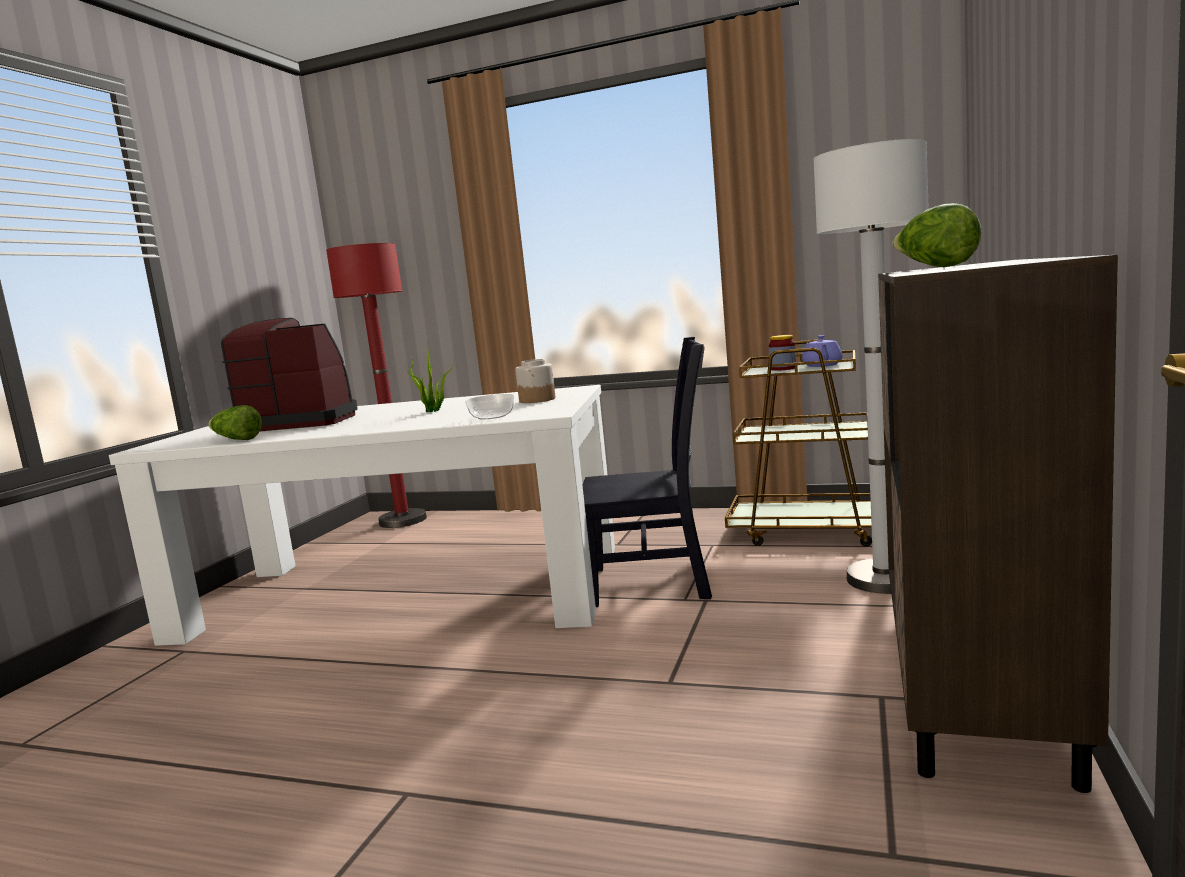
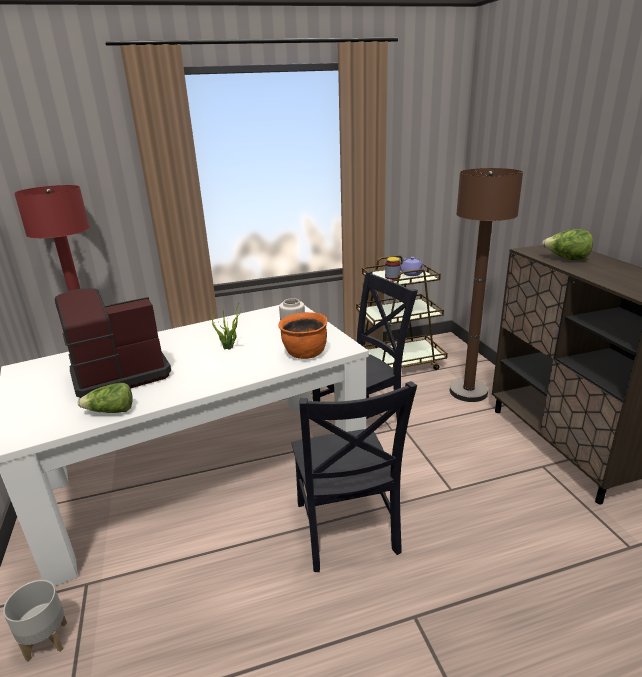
camera: 35 degrees left, 15 degrees up
bowl [465,394,514,419] -> orange cooking pot [278,312,327,359]
white floor lamp [813,139,929,594] -> brown floor lamp [450,168,523,402]
none -> grey planter [3,580,67,662]
none -> black chair [291,381,417,572]

